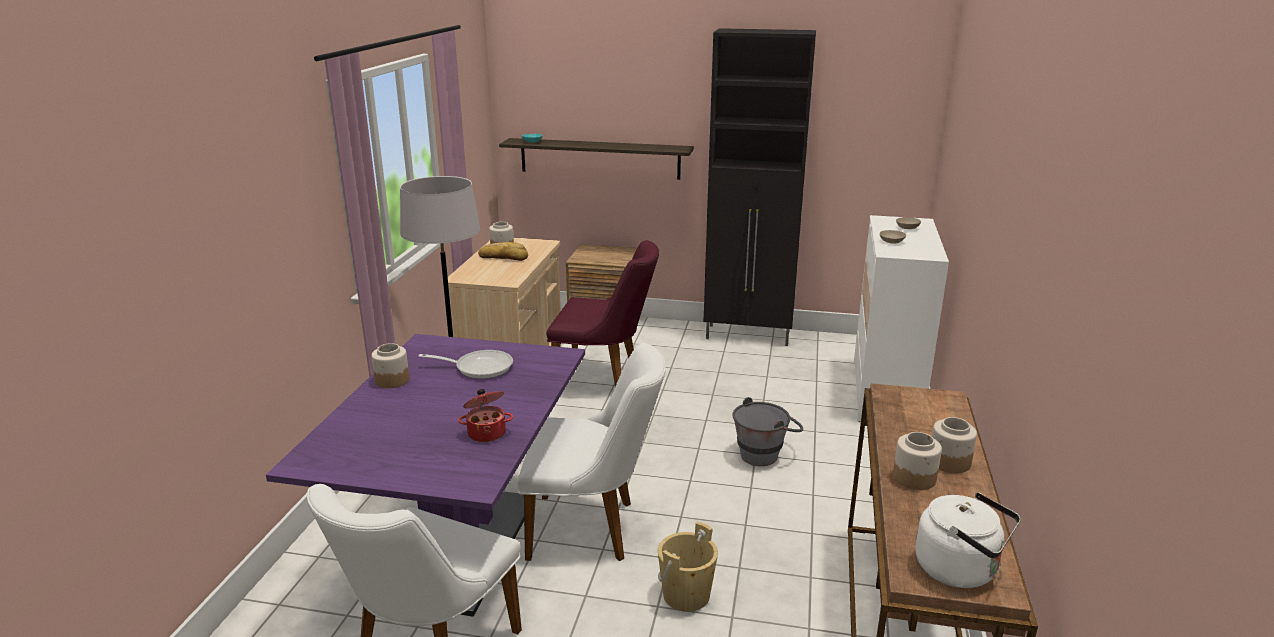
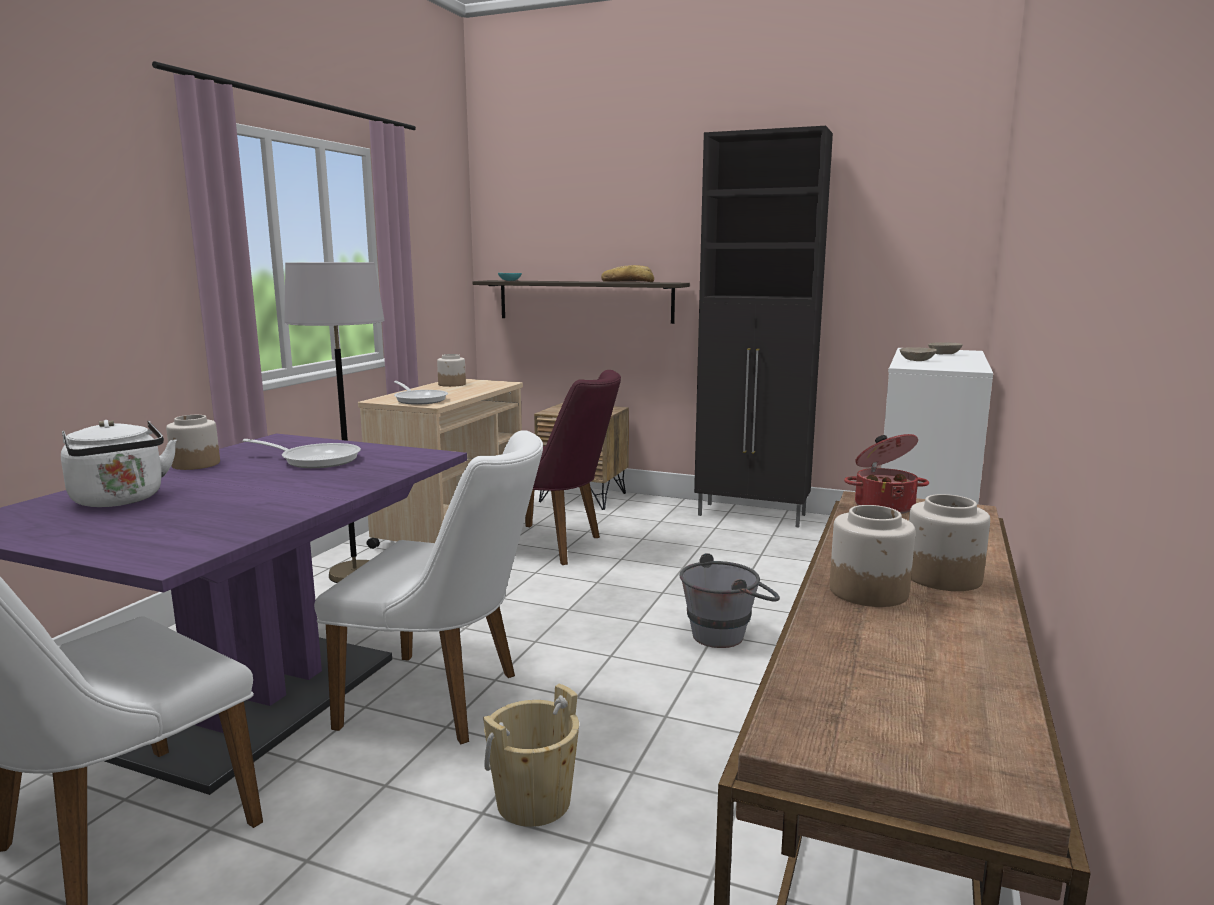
camera: 10 degrees right, 10 degrees down
cooking pot [458,389,513,442] -> cooking pot moved to [844,434,929,514]
bread [478,242,528,261] -> bread moved to [601,265,654,282]
white kettle [915,492,1021,588] -> white kettle moved to [61,420,177,507]
none -> frying pan [394,381,448,405]

